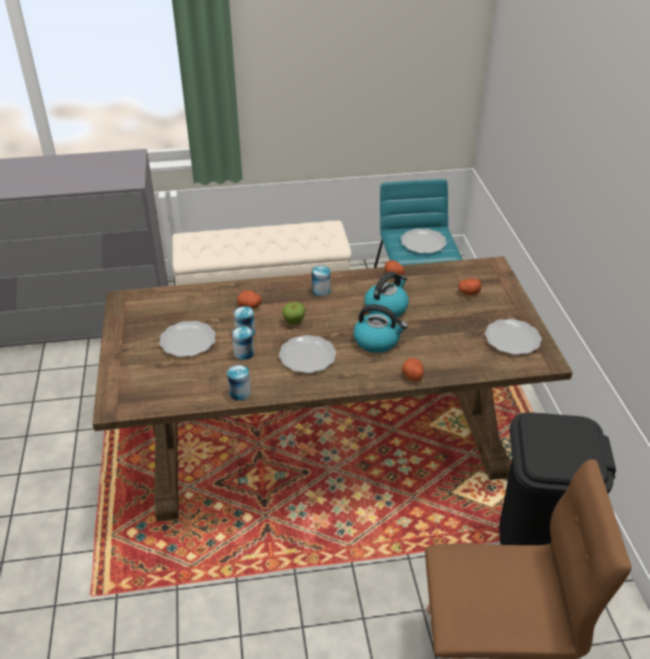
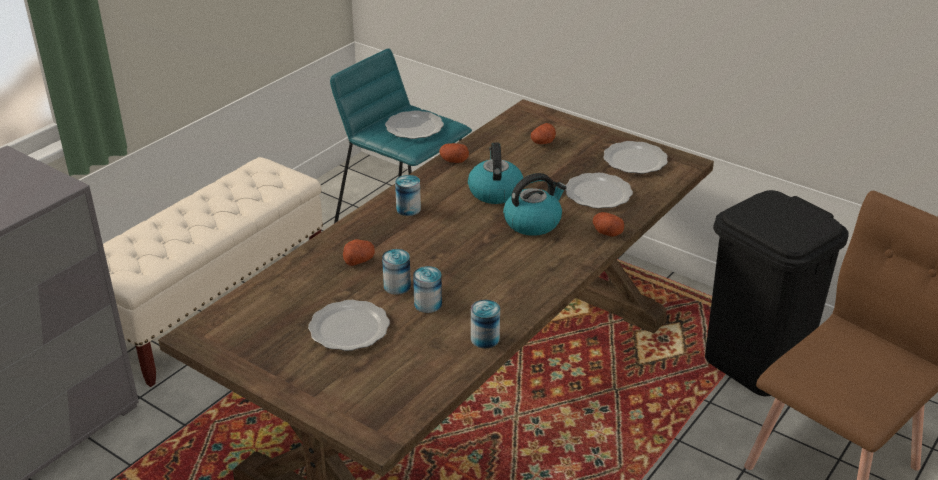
camera: 45 degrees left, 5 degrees down
plate [279,335,336,373] -> plate moved to [566,173,633,209]
apple [282,302,305,325] -> none

